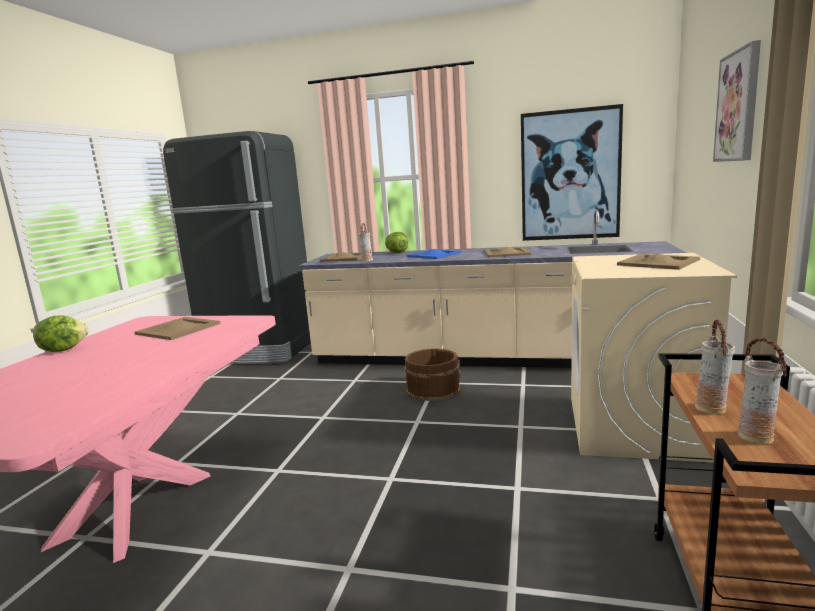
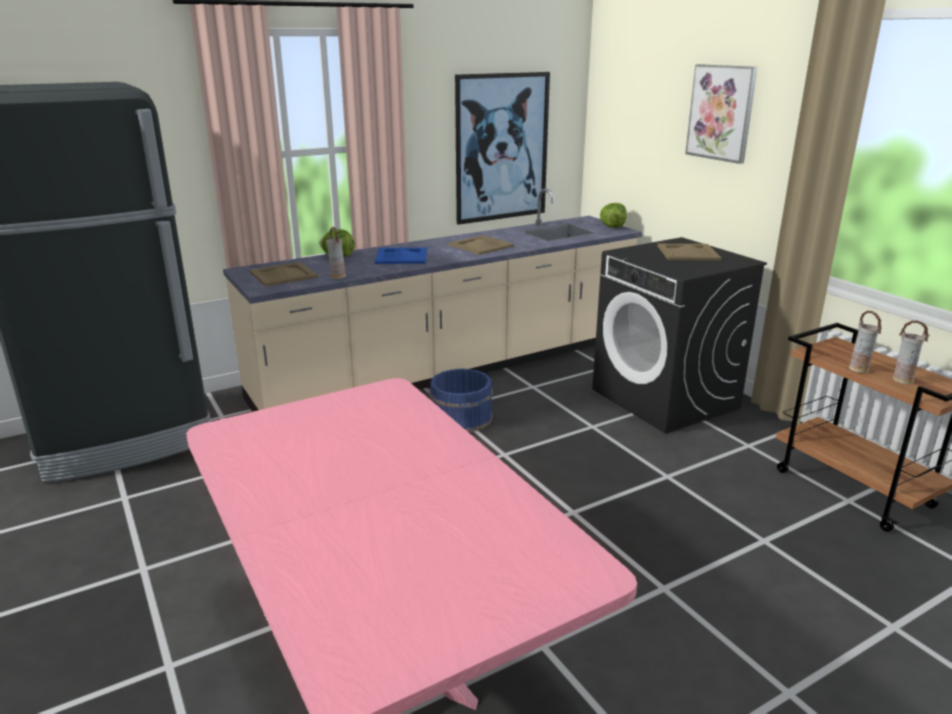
camera: 45 degrees left, 10 degrees up
lettuce [33,316,89,352] -> lettuce moved to [600,203,627,228]
beige tray [135,317,221,340] -> none
brown bucket [404,348,461,401] -> blue bucket [429,368,493,433]
beige washing machine [571,253,737,463] -> black washing machine [592,237,767,434]

